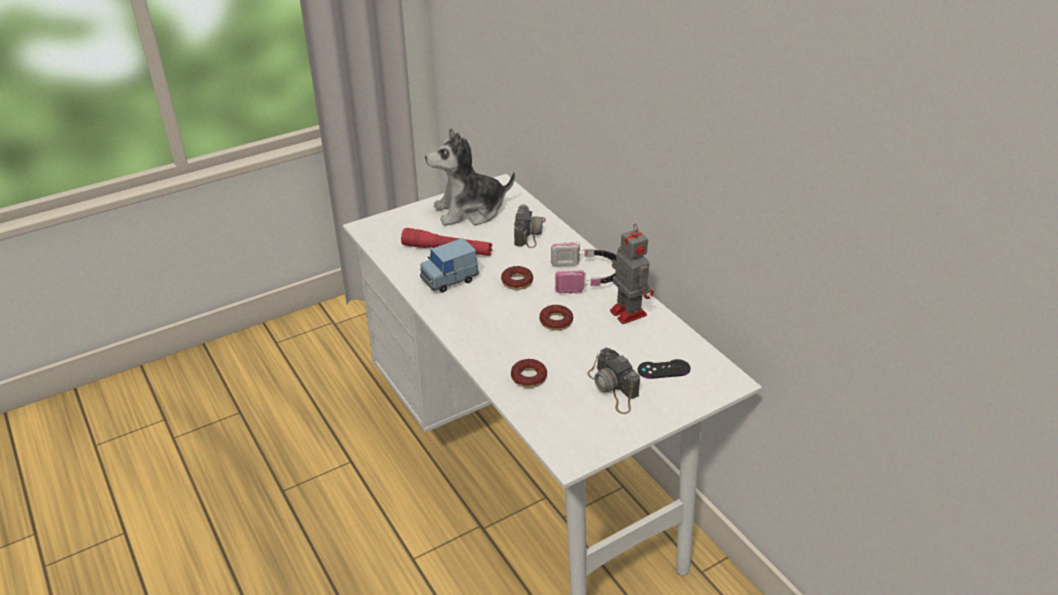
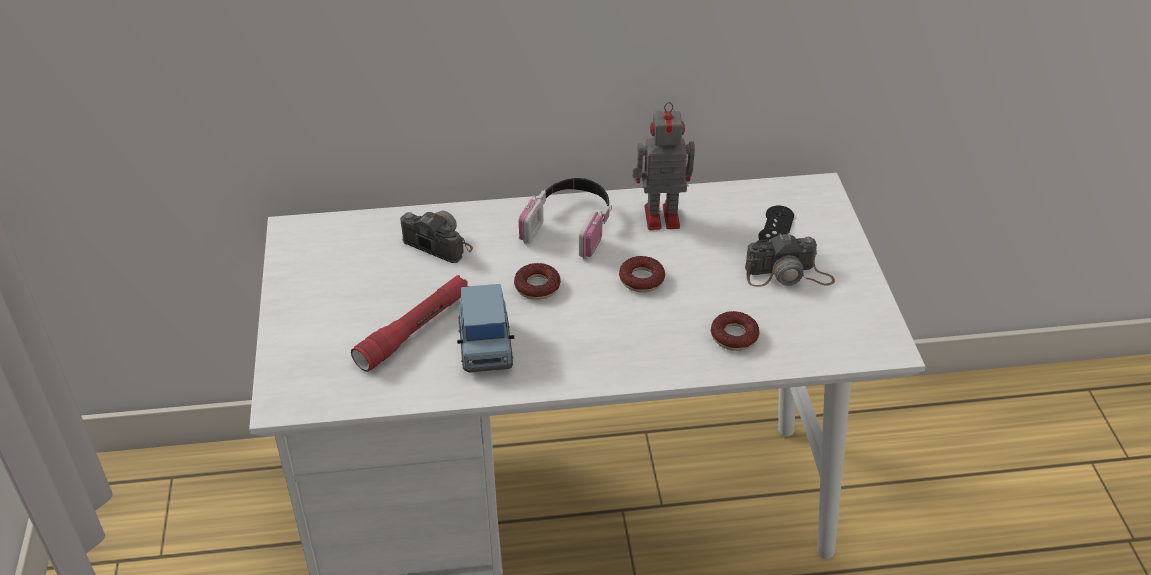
camera: 65 degrees left, 5 degrees up
plush toy [425,128,515,226] -> none

